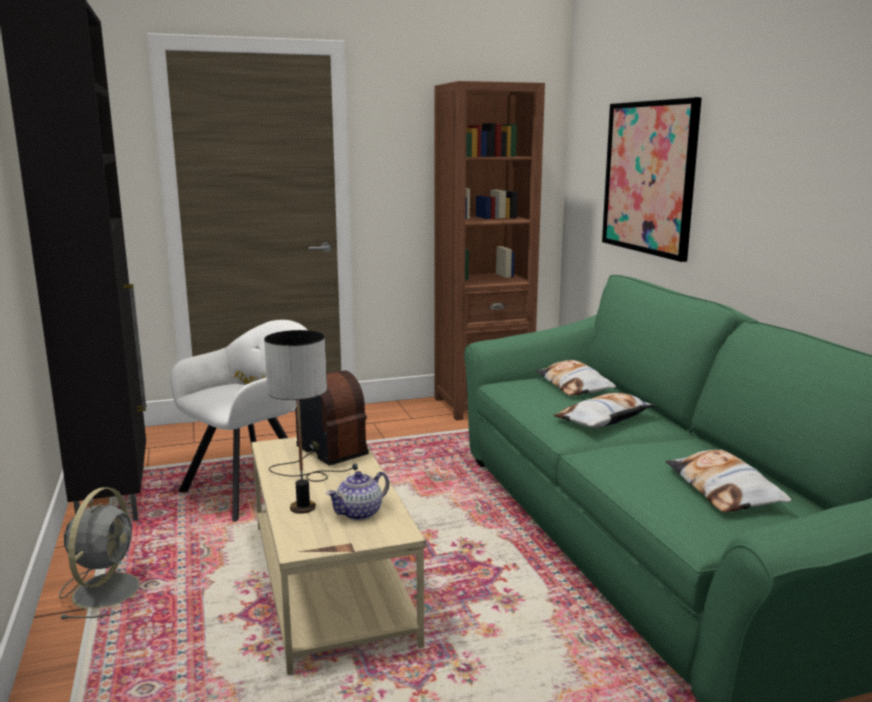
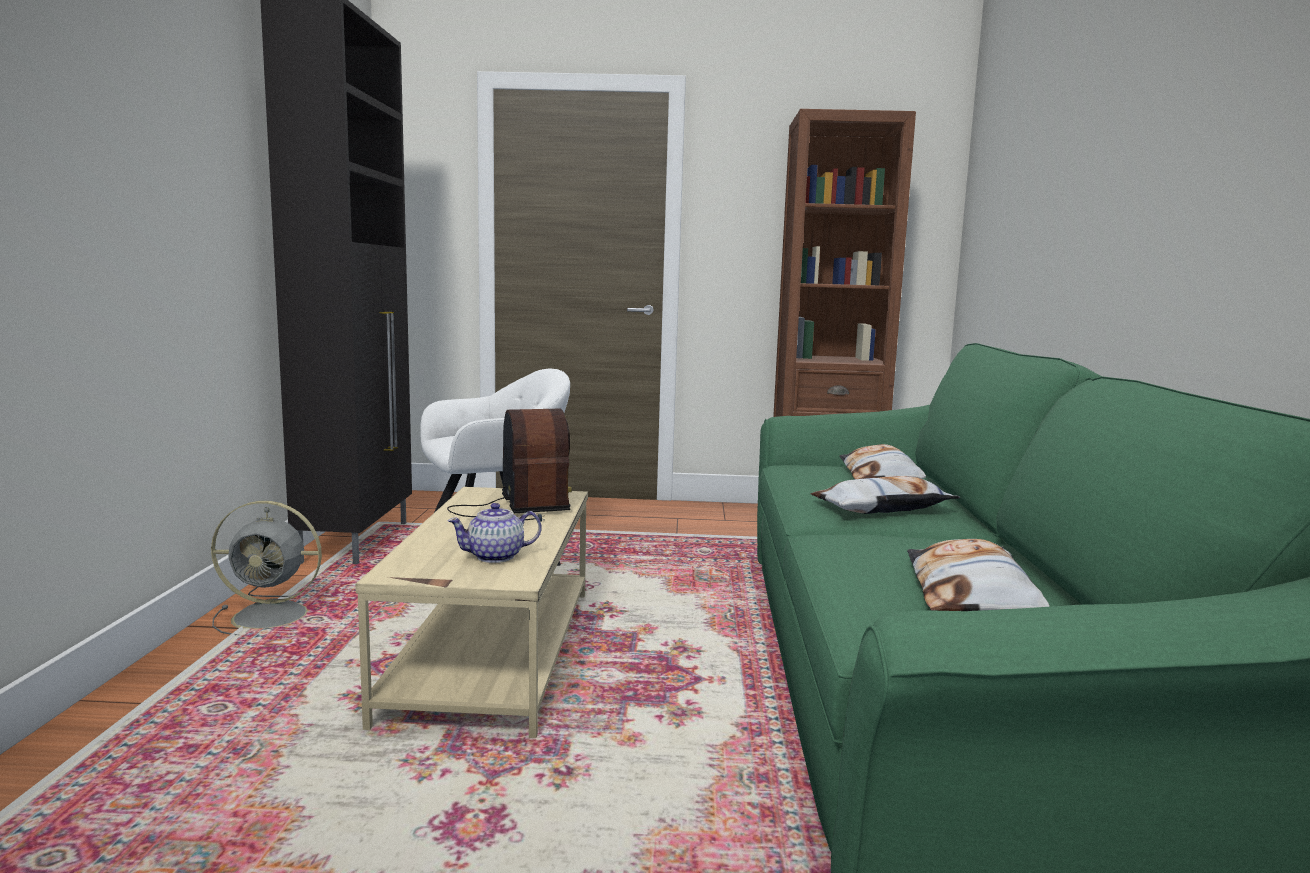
camera: 20 degrees right, 5 degrees down
grey fan [59,487,140,619] -> grey fan turned 60 degrees clockwise [211,501,328,635]
table lamp [264,330,327,514] -> none
picture [602,97,702,262] -> none

